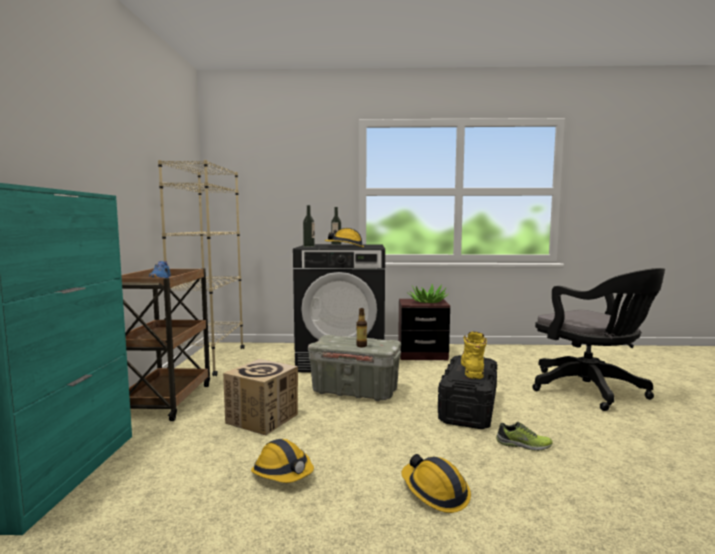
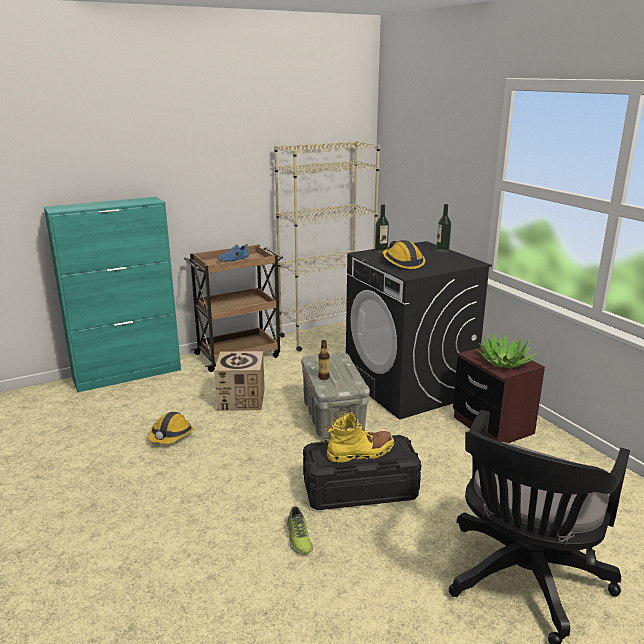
camera: 60 degrees right, 15 degrees up
hard hat [401,454,471,513] -> none

